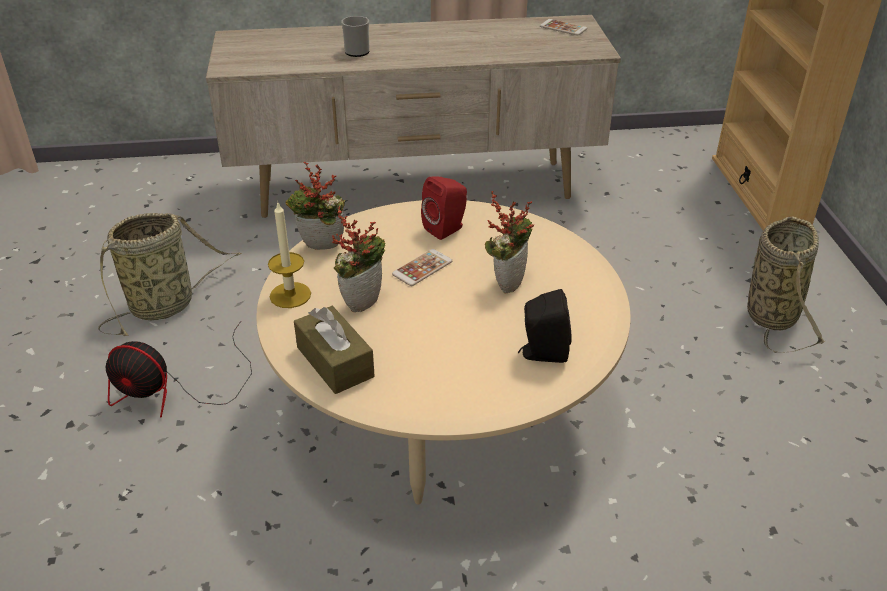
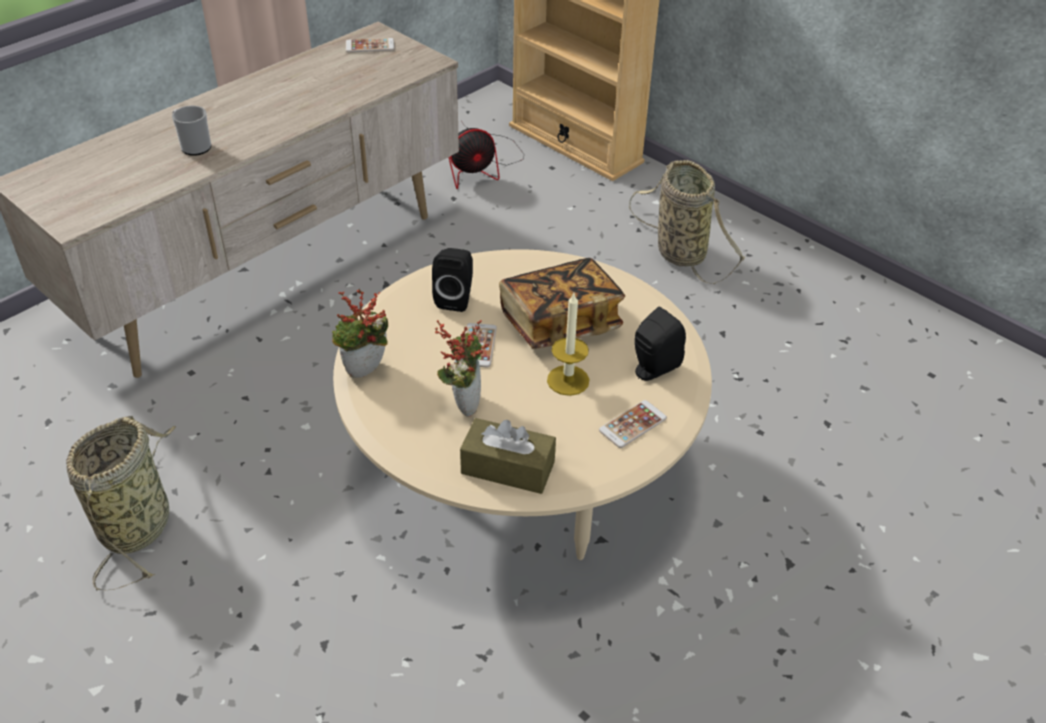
camera: 40 degrees left, 5 degrees up
fan [106,321,252,418] -> fan moved to [448,121,524,189]
candle [268,203,311,308] -> candle moved to [547,293,589,396]
red speaker [421,177,467,240] -> black speaker [432,248,473,312]
potted plant [485,191,534,293] -> book [499,258,625,349]
none -> phone [599,400,667,448]

